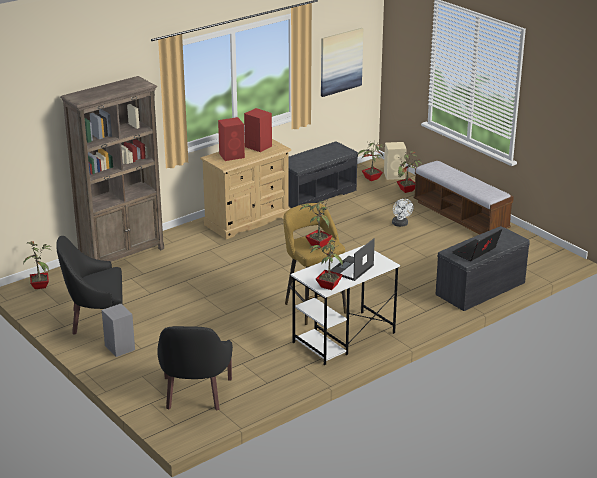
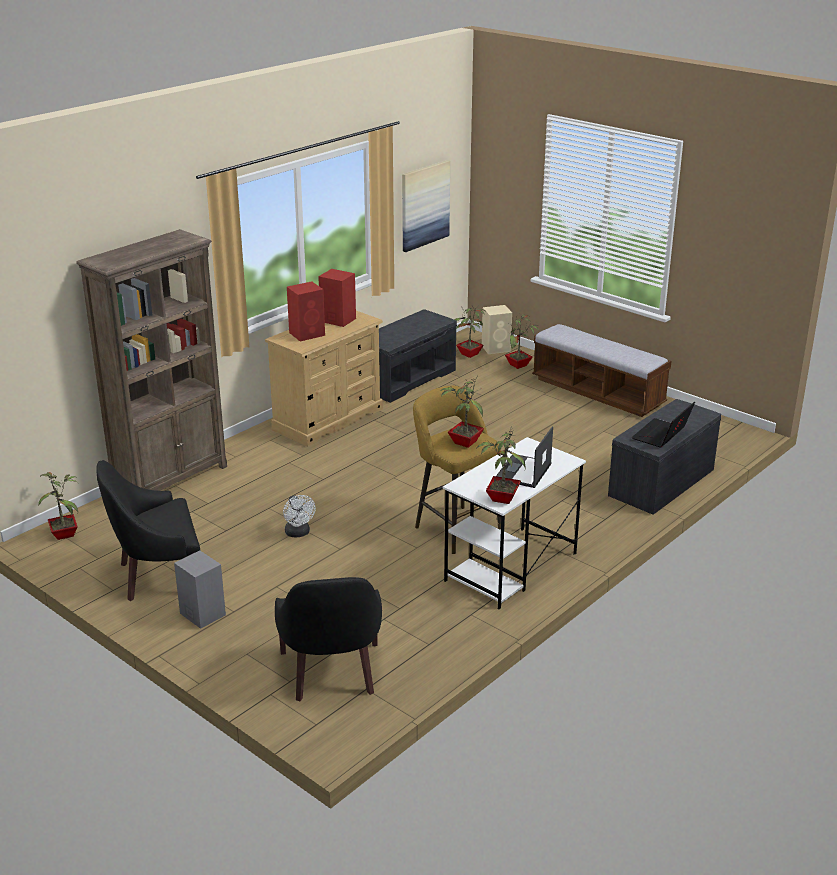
camera: 10 degrees left, 0 degrees up
white fan [392,199,414,227] -> white fan moved to [283,495,316,538]

